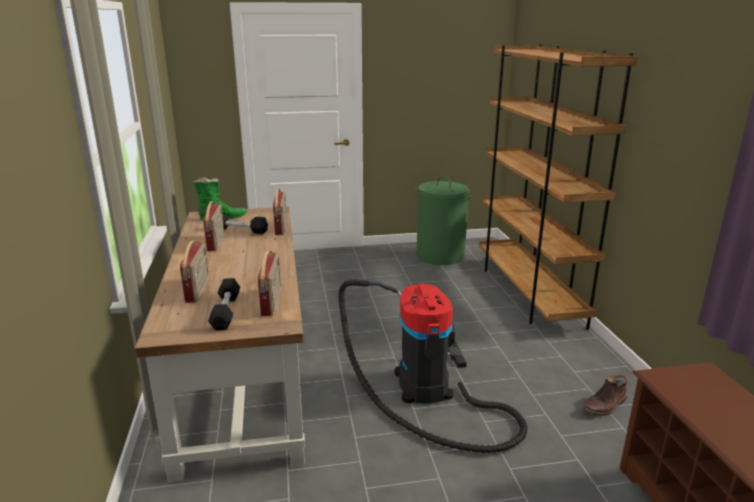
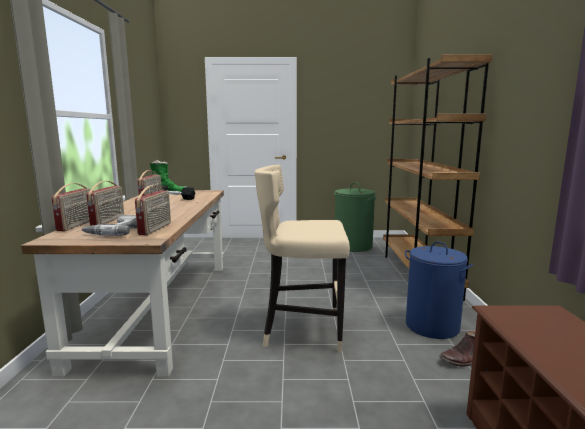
camera: 10 degrees right, 10 degrees down
black dumbbell [208,278,240,330] -> power drill [81,215,137,236]
radio [273,189,287,235] -> radio moved to [52,183,91,231]
vacuum cleaner [338,279,527,453] -> beige stool [254,165,350,353]
none -> blue laundry basket [405,242,473,339]

